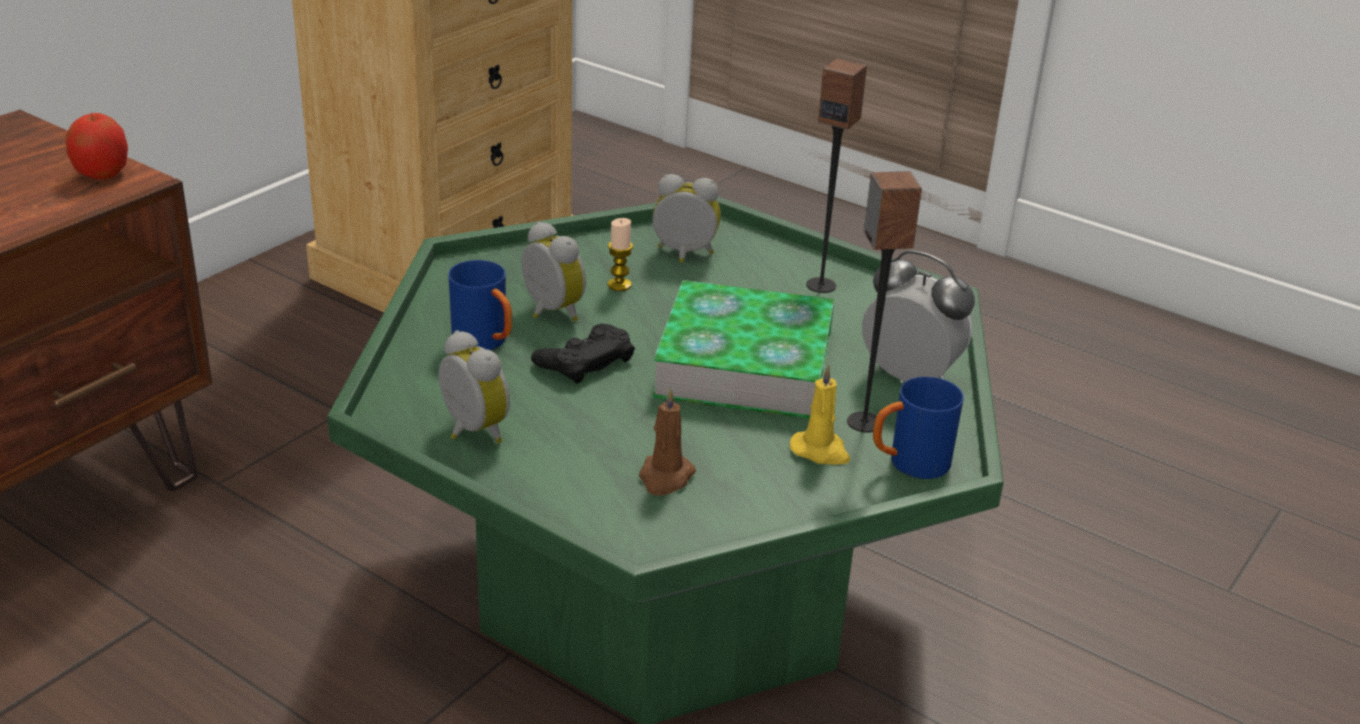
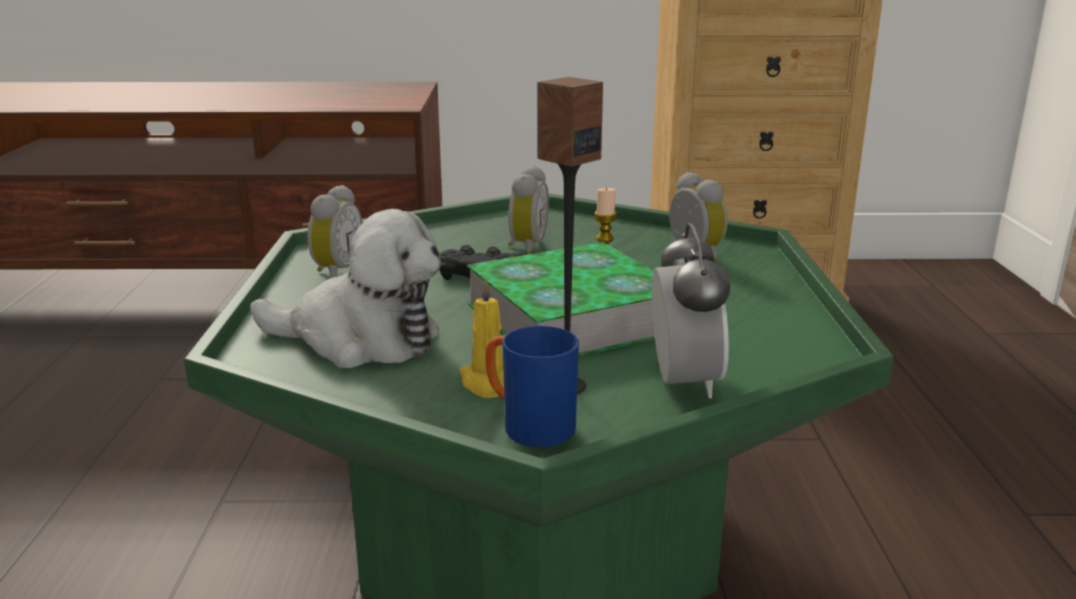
camera: 55 degrees right, 10 degrees down
apple [66,113,128,179] -> none
blue mug [448,260,512,350] -> none
brown candle [639,387,696,496] -> plush toy [250,209,441,368]
speaker [806,58,867,293] -> none

